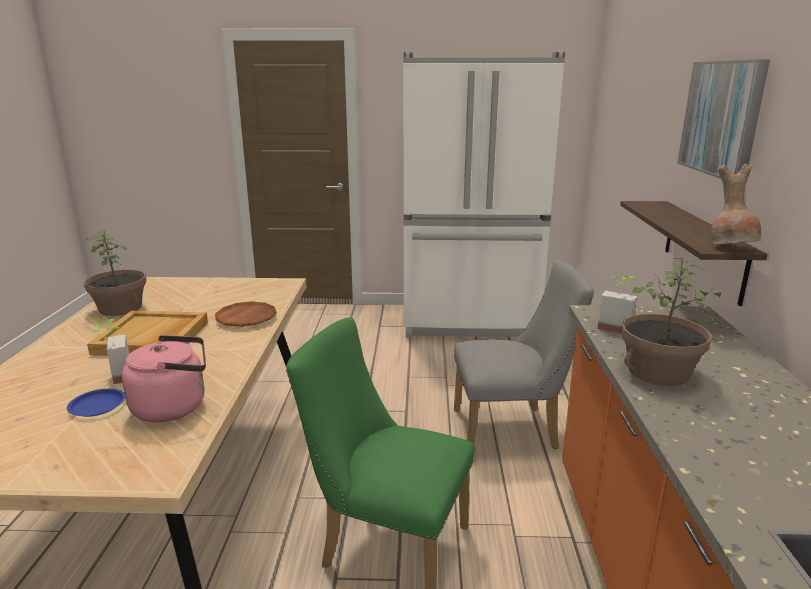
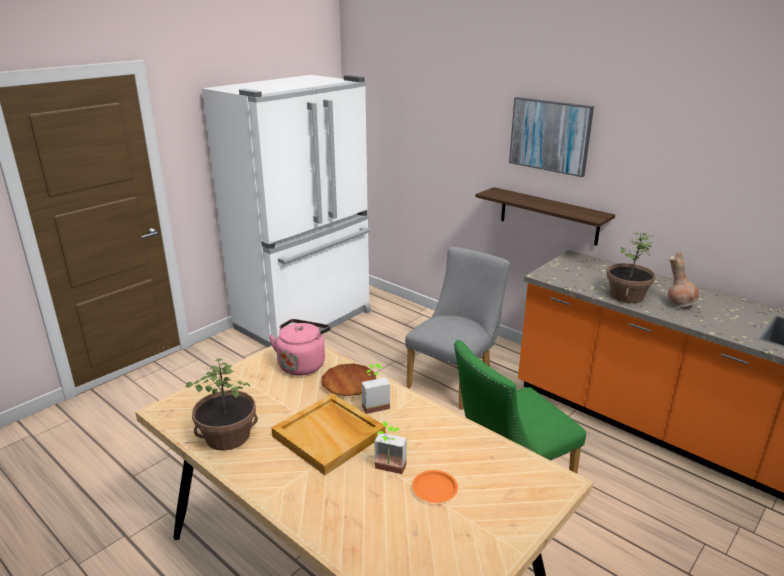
camera: 50 degrees left, 5 degrees up
blue plate [67,388,125,417] -> orange plate [412,470,458,503]
pink kettle [122,335,206,422] -> pink kettle moved to [269,319,331,376]
potted plant [597,276,637,334] -> potted plant moved to [362,363,390,414]
brown vase [711,164,761,245] -> brown vase moved to [668,252,699,307]

